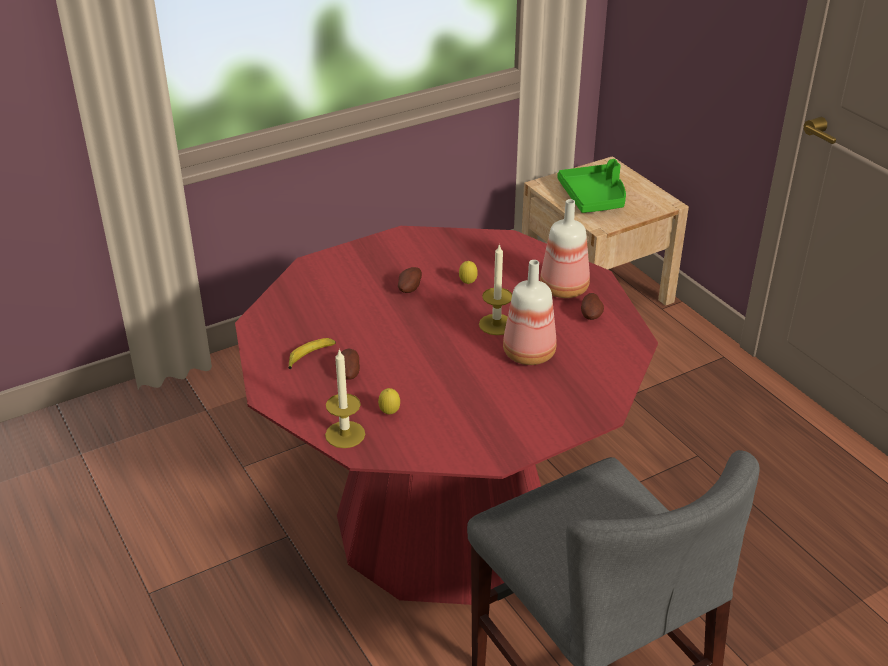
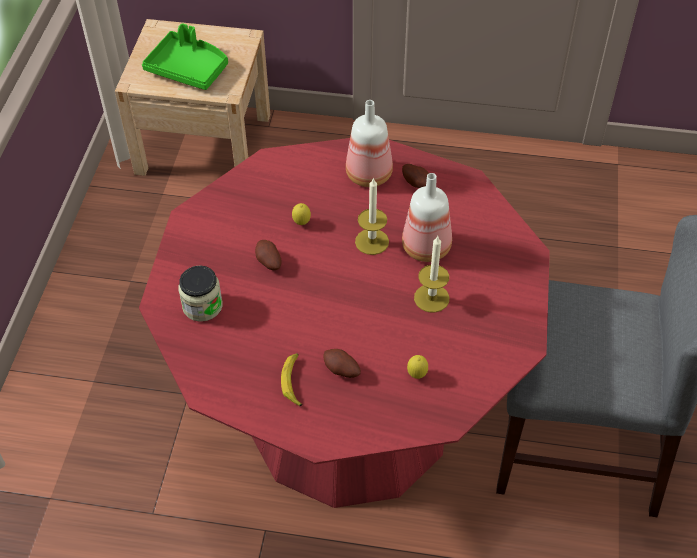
camera: 50 degrees left, 15 degrees up
candle [325,349,365,448] -> candle moved to [414,235,449,313]
none -> jar [178,265,223,321]

